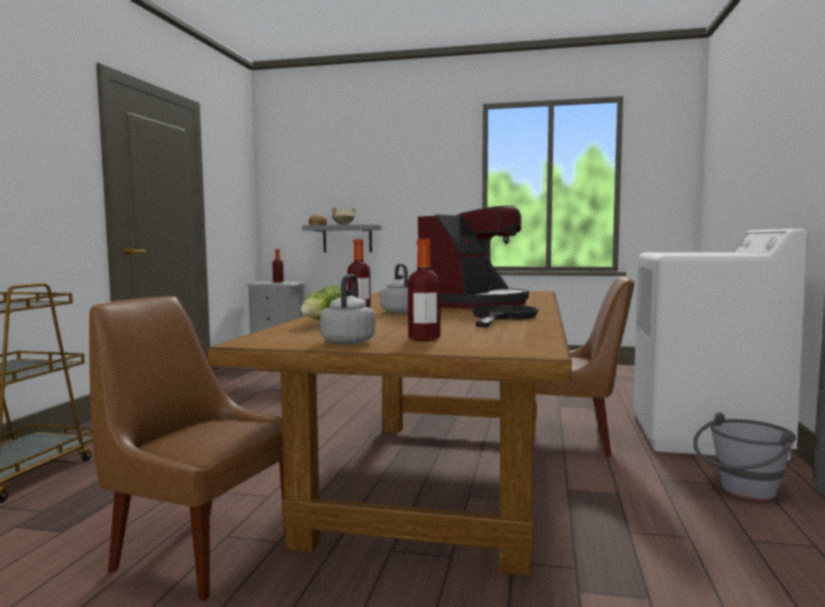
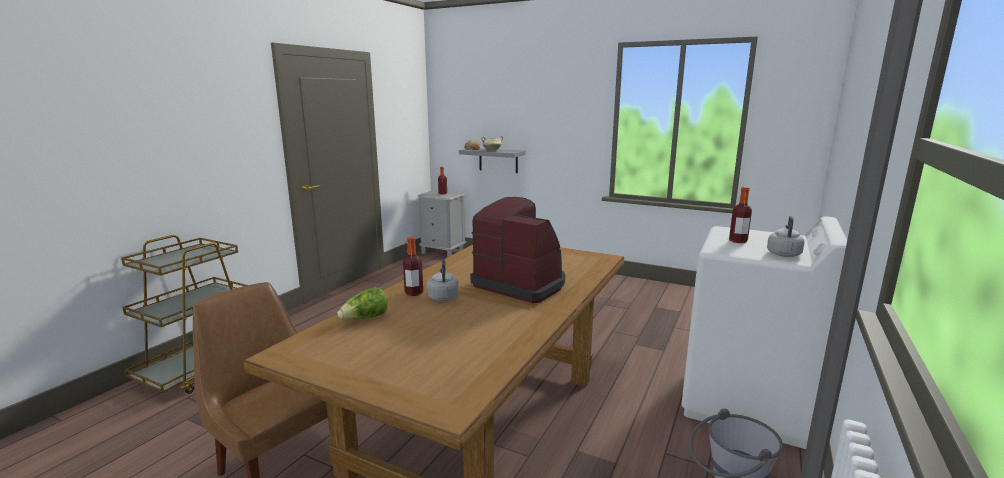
camera: 15 degrees right, 10 degrees up
grey kettle [320,274,376,344] -> grey kettle moved to [767,215,805,257]
bottle [408,239,440,341] -> bottle moved to [729,187,752,243]
coffee machine [418,206,529,309] -> coffee machine turned 105 degrees counterclockwise [470,197,565,303]
black frying pan [471,305,539,327] -> none
brown chair [534,276,635,458] -> none

